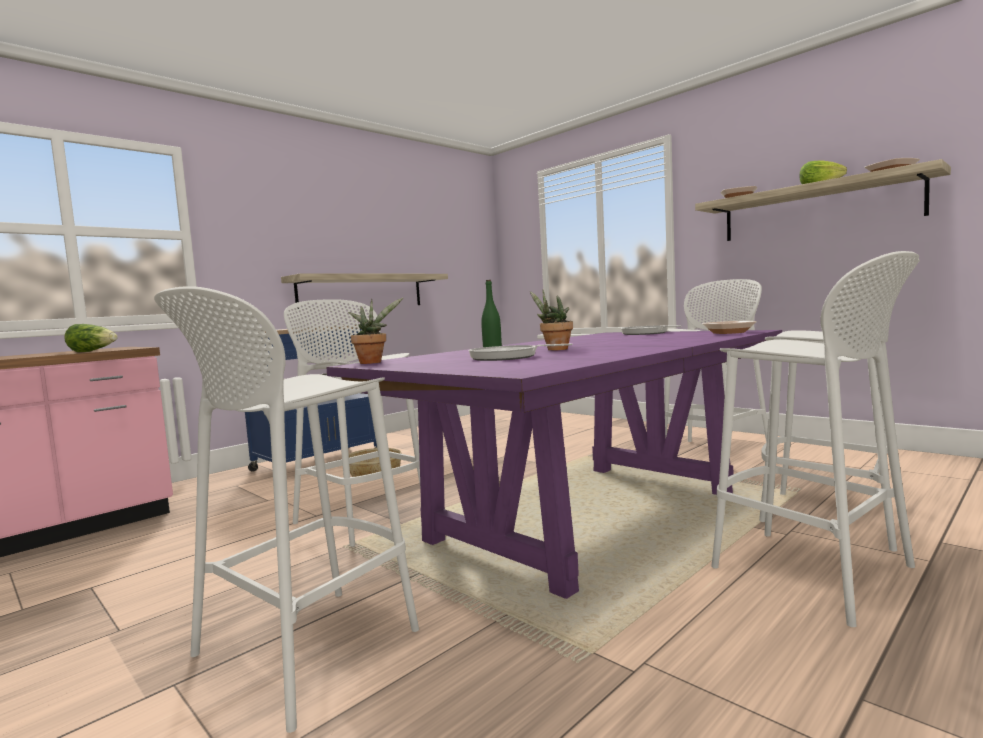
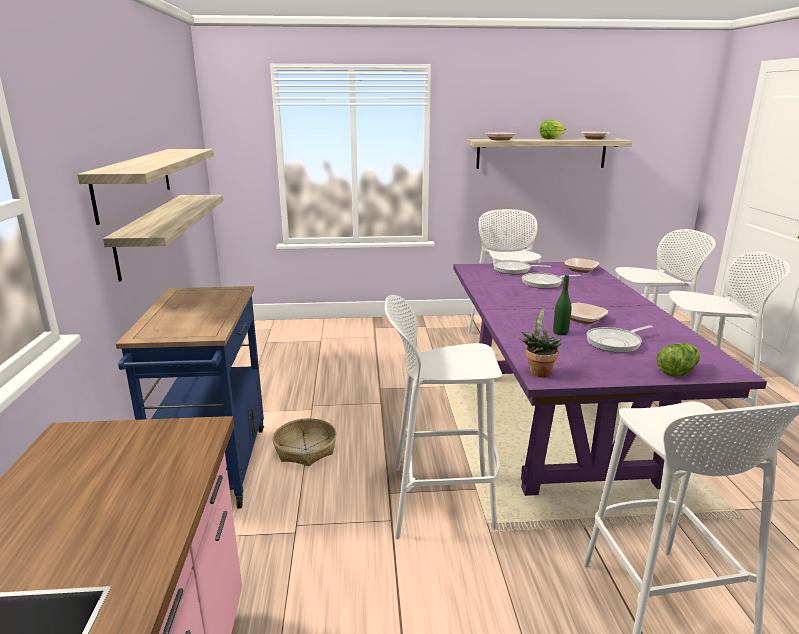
camera: 50 degrees left, 15 degrees up
lettuce [64,324,118,352] -> lettuce moved to [657,343,700,377]
potted plant [530,290,573,350] -> bowl [570,302,608,324]
none -> shelf [77,149,214,225]
none -> frying pan [522,273,581,289]

